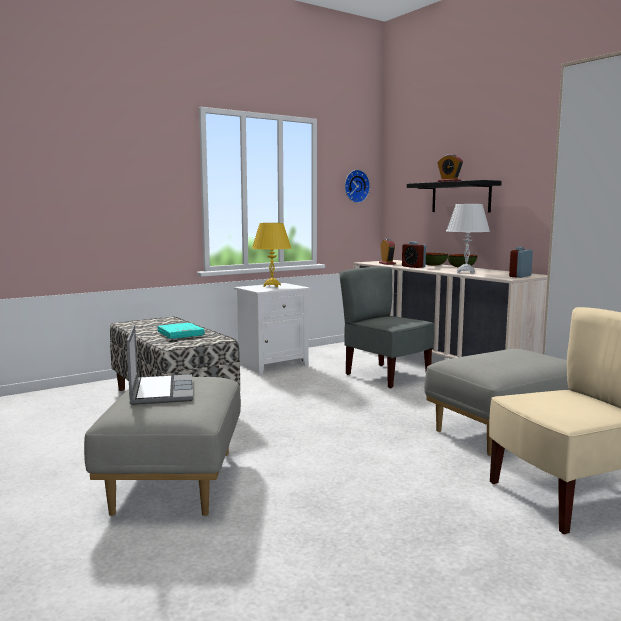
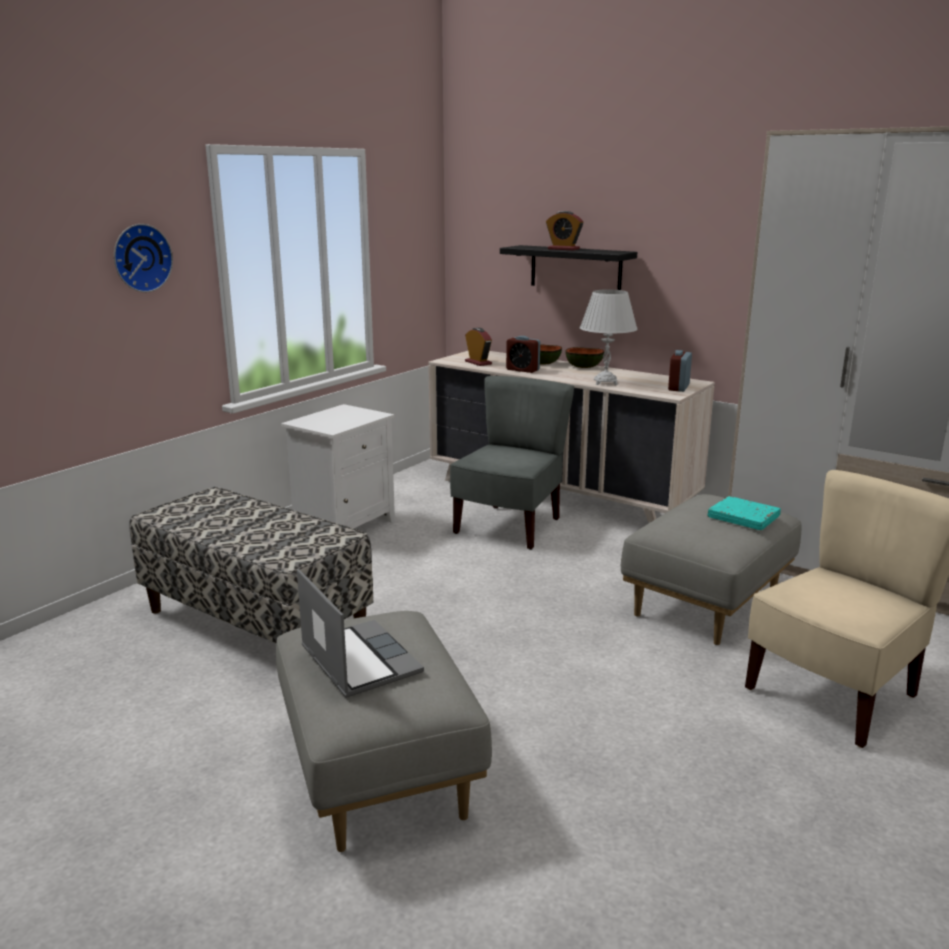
camera: 20 degrees left, 10 degrees up
turquoise book [158,323,205,339] -> turquoise book moved to [708,496,781,530]
yellow table lamp [252,223,291,287] -> none
grey chair [340,267,435,388] -> grey chair turned 90 degrees clockwise [450,376,574,550]
wall clock [345,170,370,203] -> wall clock moved to [114,224,173,292]

